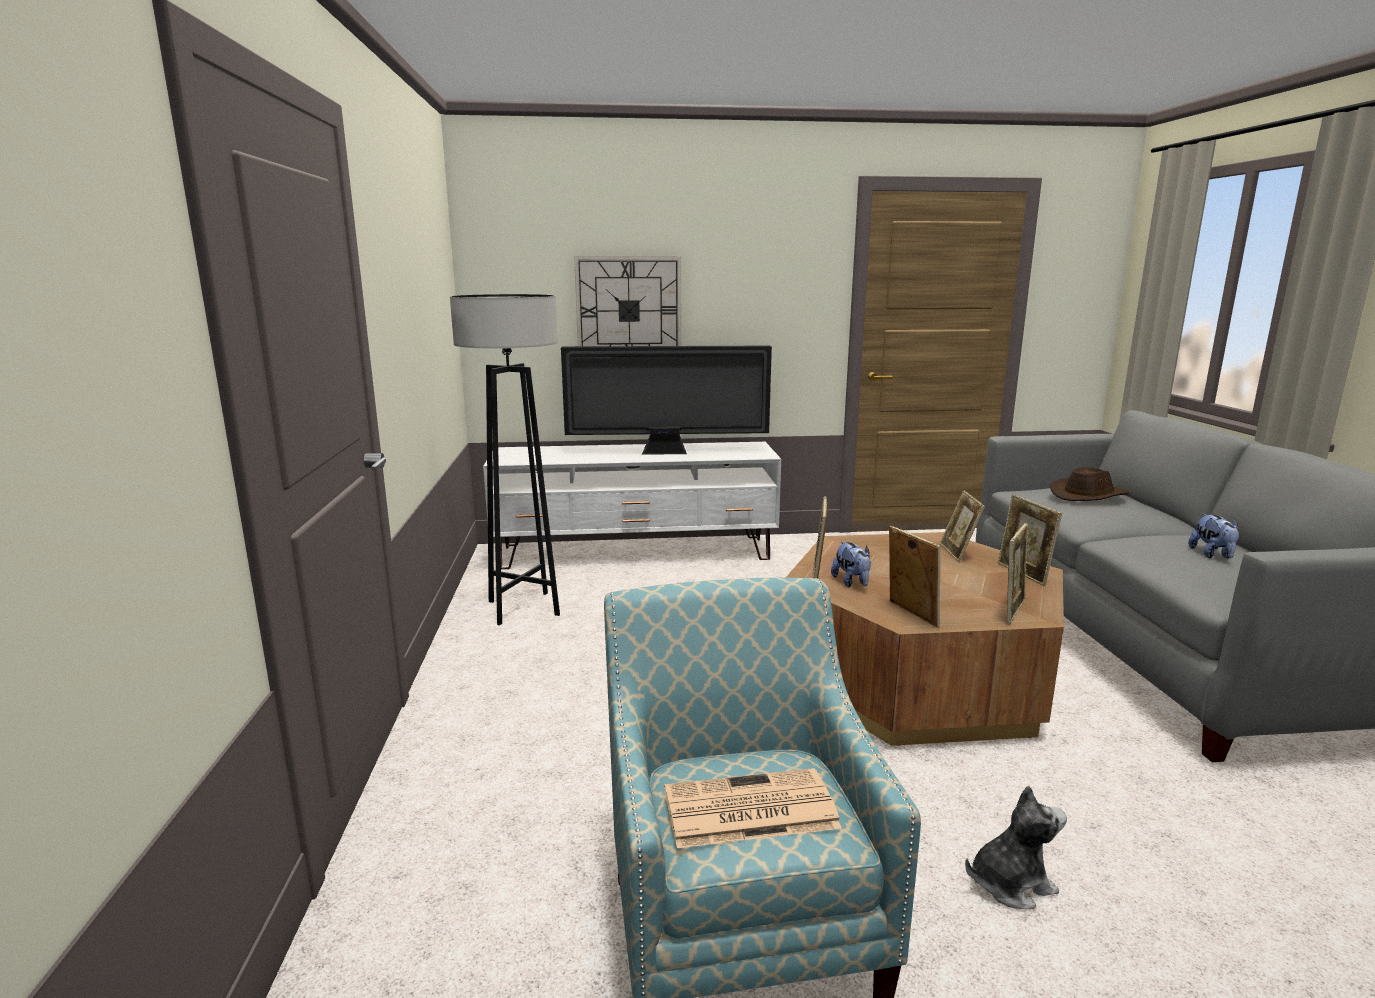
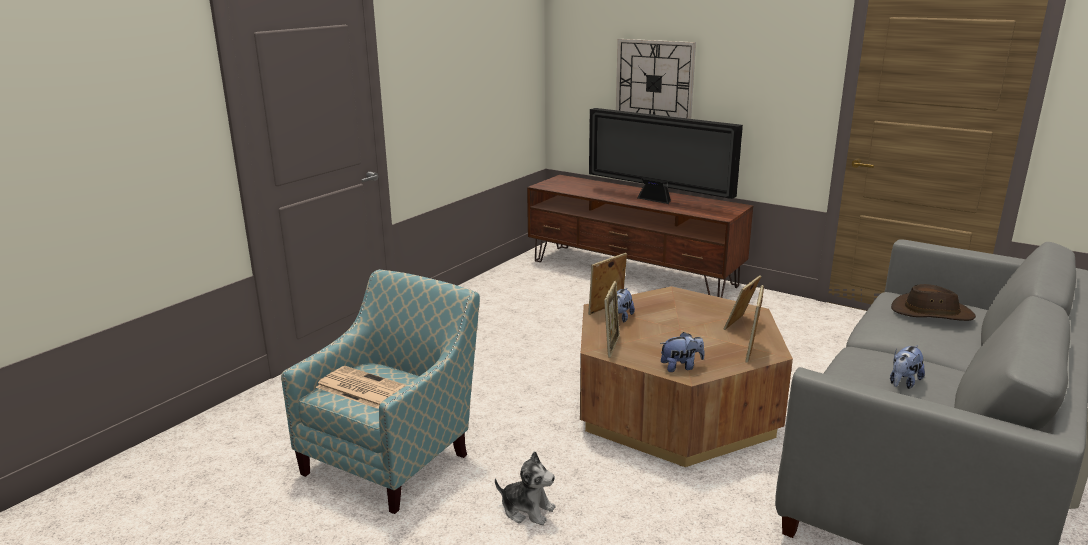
camera: 40 degrees right, 5 degrees up
grey floor lamp [450,294,560,625] -> none
white tv stand [483,442,781,569] -> brown tv stand [527,175,753,298]
picture frame [1007,523,1028,625] -> plush toy [660,332,705,372]

